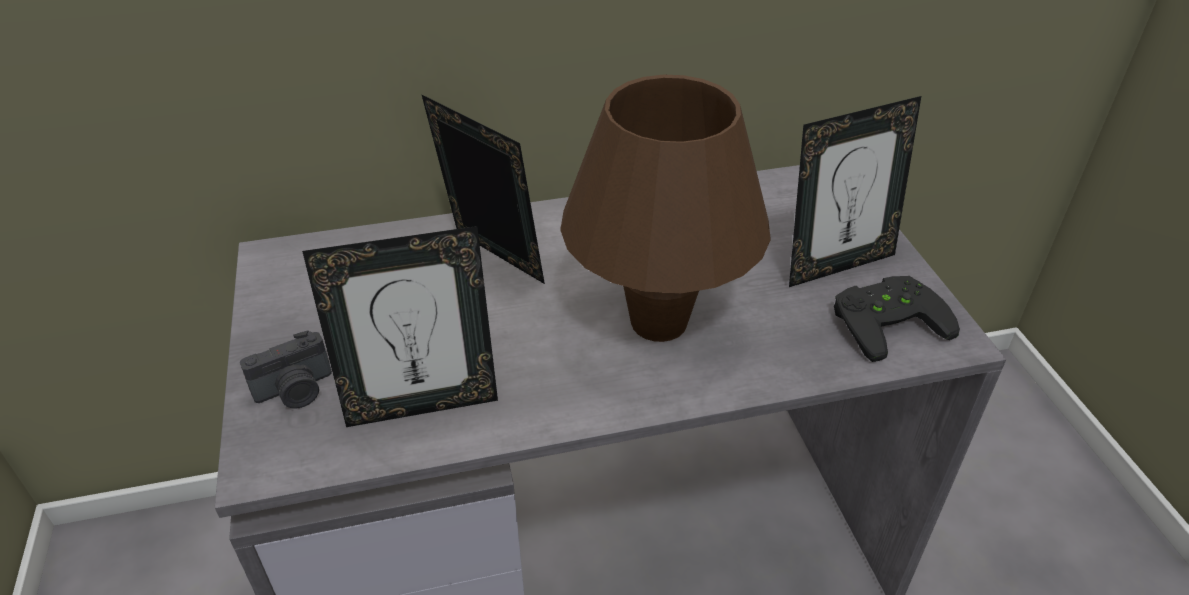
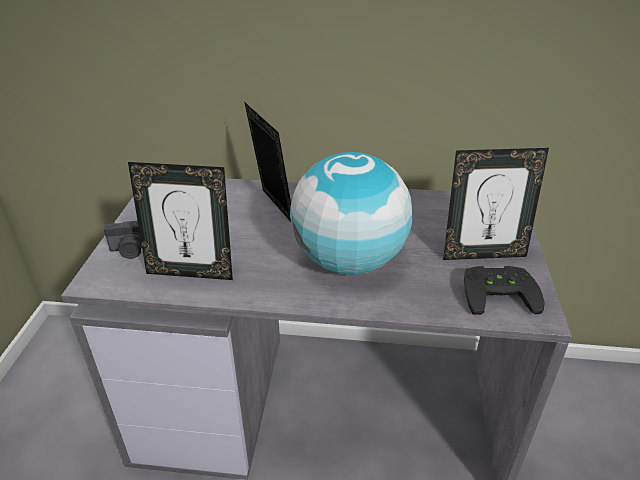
camera: 20 degrees right, 5 degrees down
brown table lamp [560,75,771,342] -> globe [290,152,412,275]

